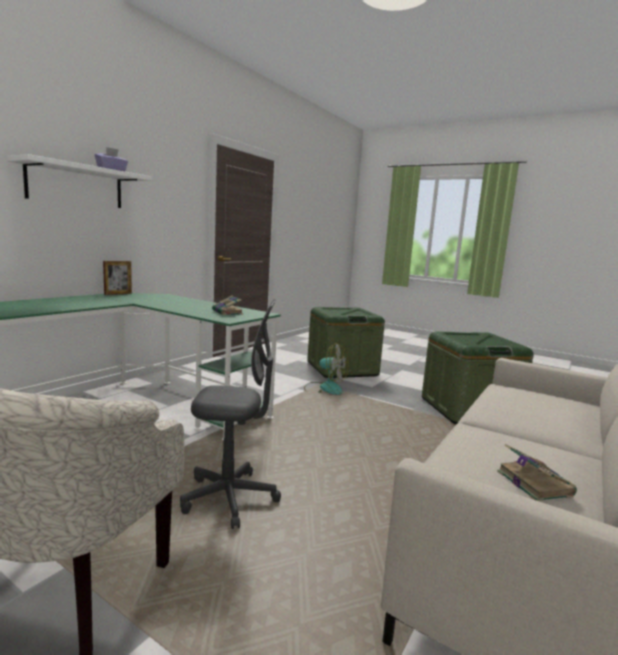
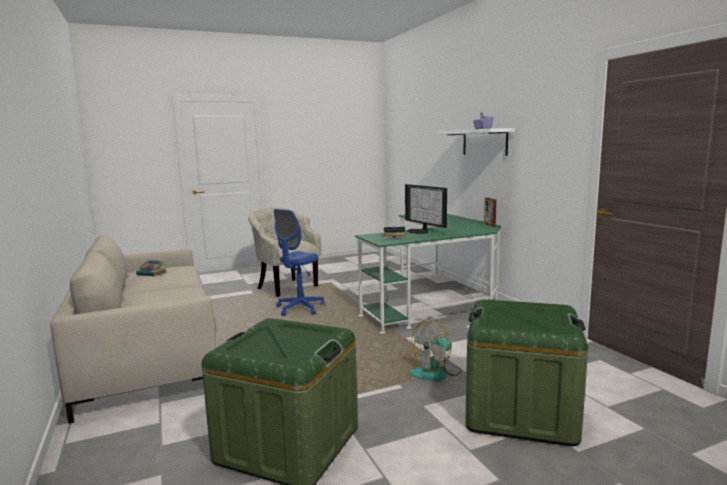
camera: 125 degrees right, 0 degrees up
grey office chair [180,299,281,529] -> blue office chair [274,209,325,316]
none -> monitor [405,184,447,234]

